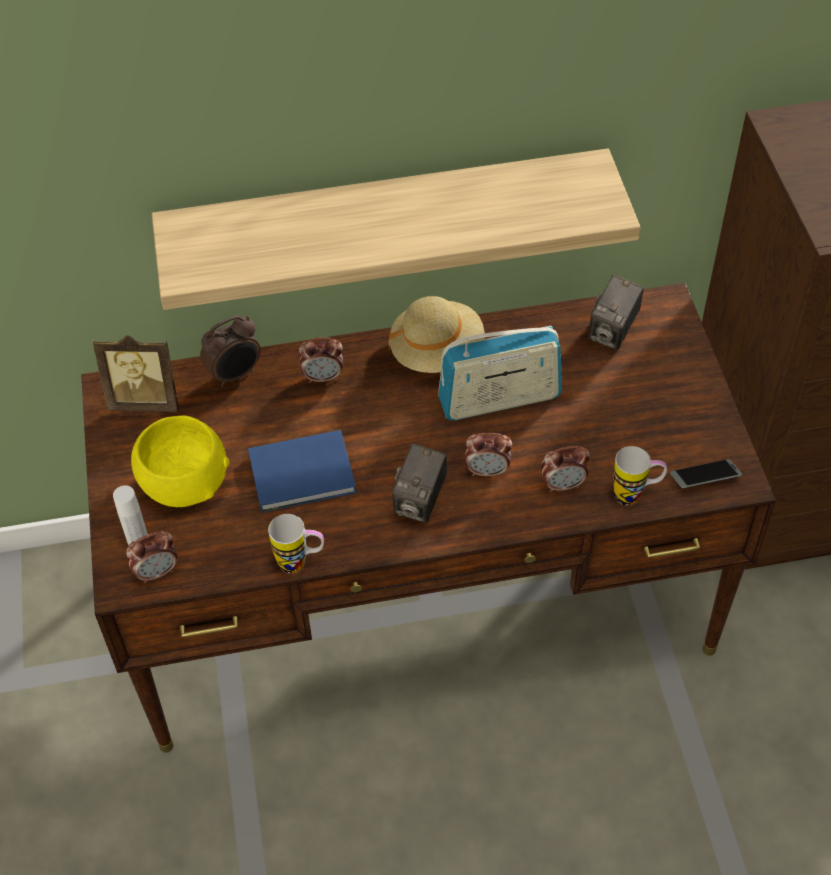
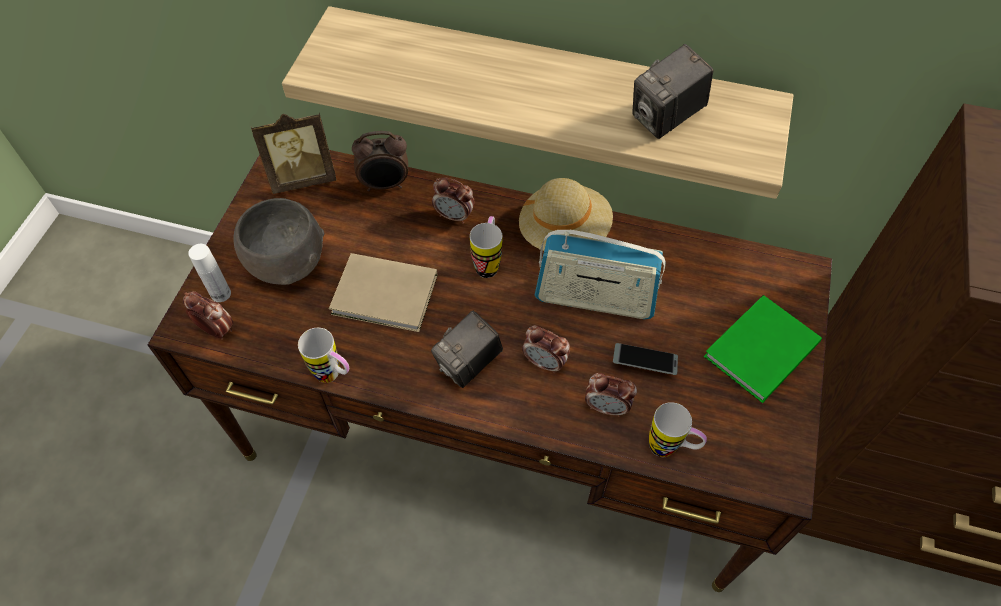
camera: 25 degrees right, 5 degrees up
picture frame [93,335,178,412] -> picture frame turned 45 degrees counterclockwise [251,113,337,194]
alarm clock [126,531,178,583] -> alarm clock turned 150 degrees counterclockwise [183,291,233,340]
yellow bowl [131,416,229,507] -> grey bowl [233,198,325,285]
blue book [248,430,356,513] -> beige book [329,253,437,332]
camera [588,274,644,350] -> camera moved to [632,44,714,139]
phone [670,459,742,488] -> phone moved to [613,343,678,375]
none -> mug [470,216,502,278]
none -> green book [704,295,822,403]

